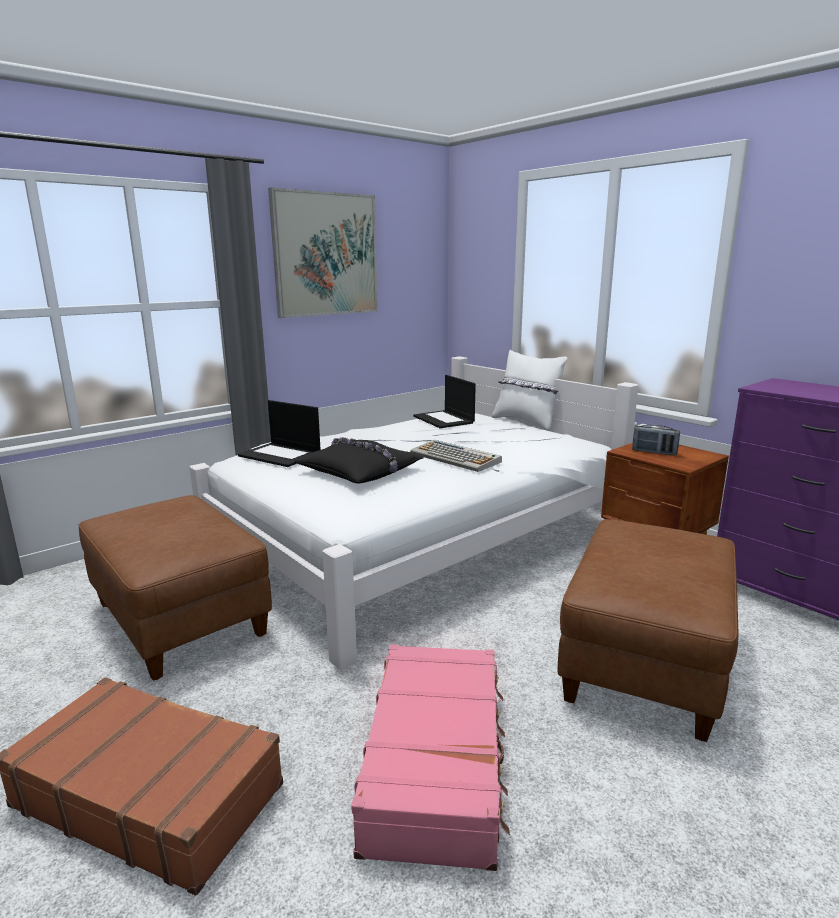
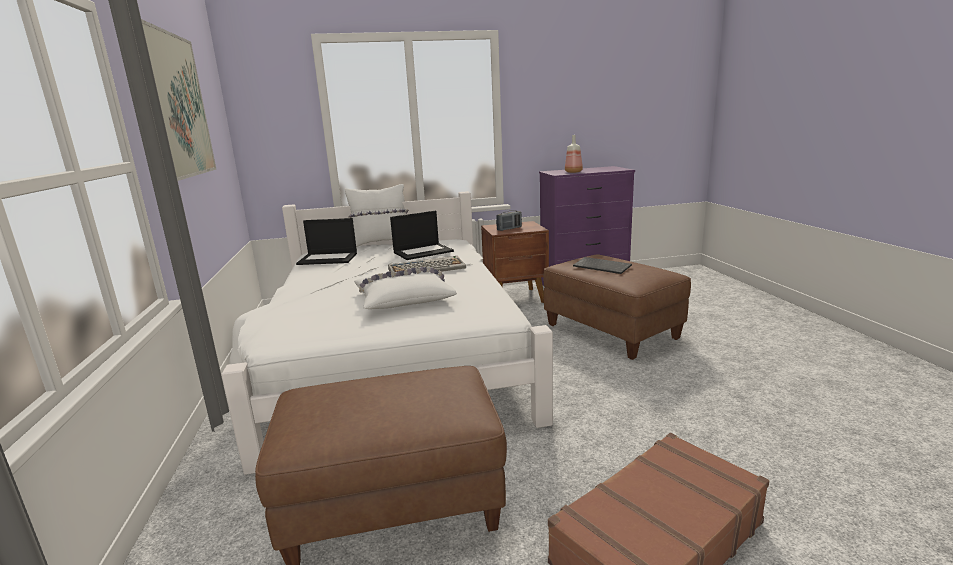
camera: 60 degrees left, 0 degrees up
laptop [238,400,321,467] -> laptop moved to [390,211,454,260]
black pillow [294,437,424,484] -> white pillow [354,267,457,309]
pink suitcase [351,644,510,871] -> none
none -> bottle [565,135,583,173]
none -> keyboard [573,257,632,274]

